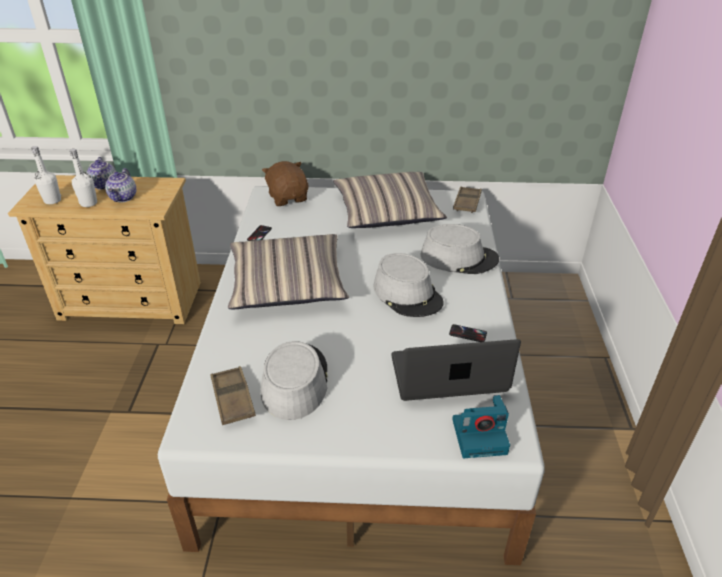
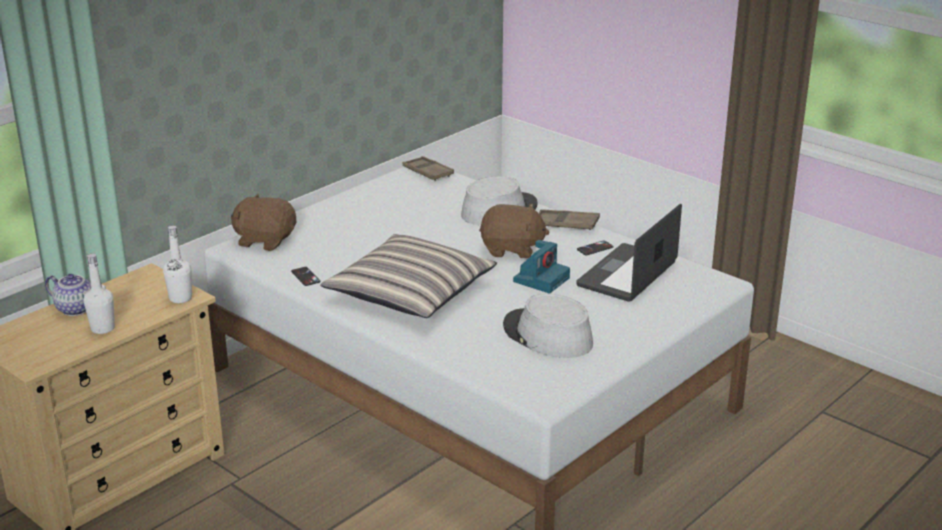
camera: 50 degrees left, 10 degrees down
white bottle [31,146,61,204] -> white bottle moved to [163,226,192,303]
teapot [105,168,136,202] -> none
brown tray [210,366,256,425] -> brown tray moved to [539,209,600,230]
pillow [333,172,447,228] -> none
grey hat [374,253,444,317] -> brown plush toy [479,204,550,258]
camera [452,395,510,458] -> camera moved to [513,240,570,293]

